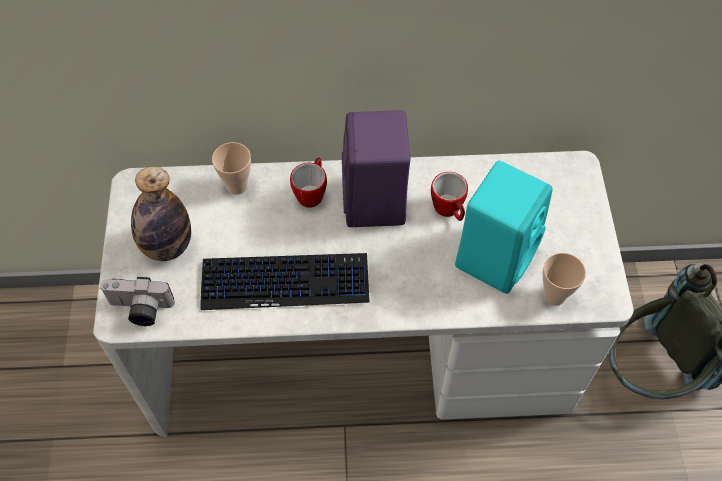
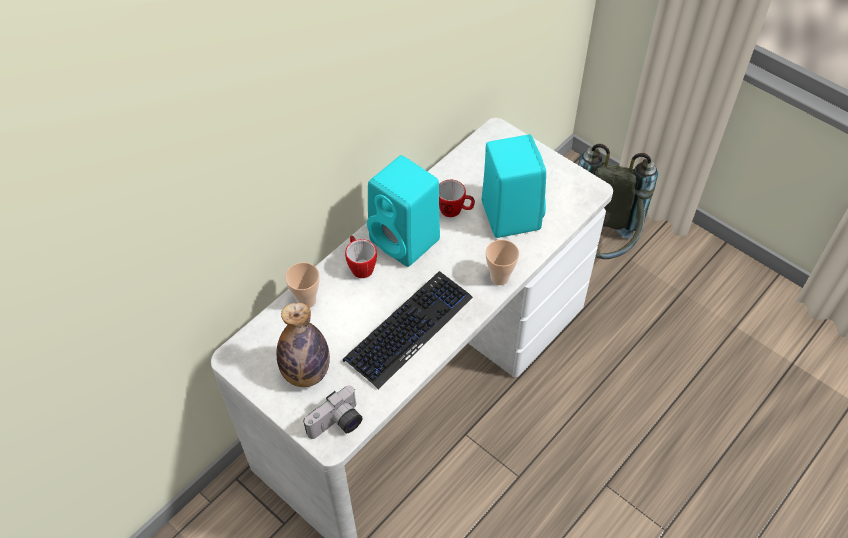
camera: 45 degrees left, 5 degrees down
purple speaker [342,110,411,227] -> turquoise speaker [367,155,440,267]
cup [543,253,586,306] -> cup moved to [486,240,519,285]

